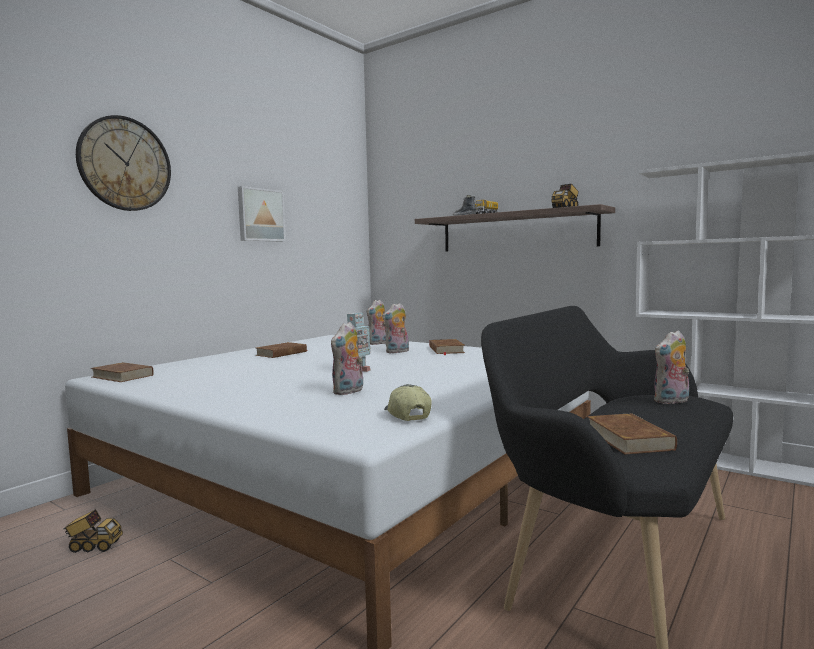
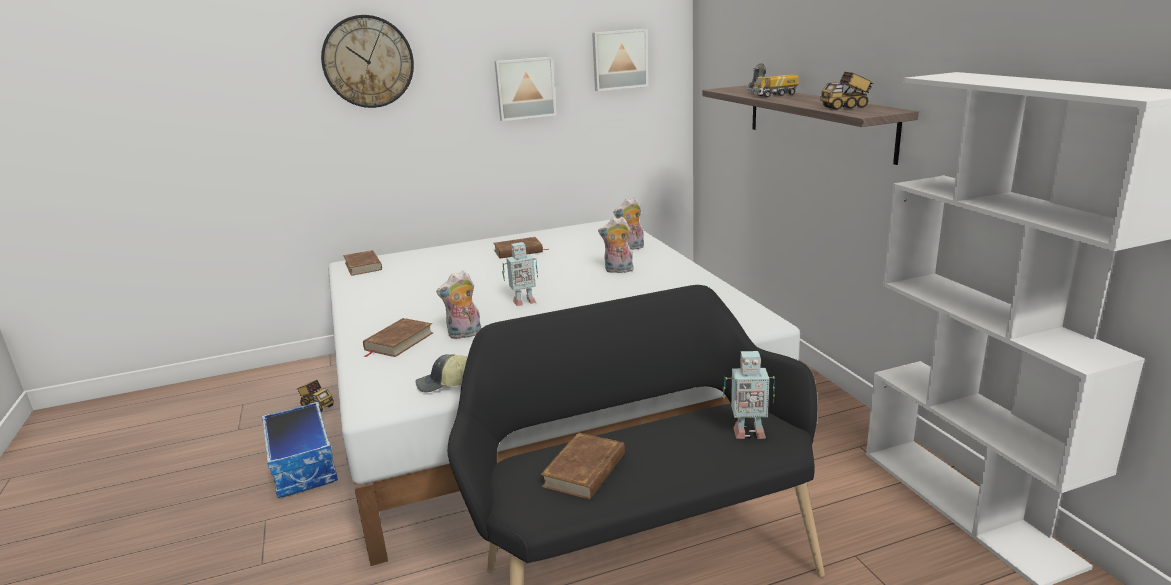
camera: 35 degrees right, 15 degrees up
cap [384,384,432,421] -> cap turned 120 degrees counterclockwise [415,354,468,393]
brown book [429,339,465,355] -> brown book moved to [363,318,433,357]
plush toy [654,330,689,404] -> toy robot [723,351,775,439]
none -> storage box [261,402,338,498]
none -> picture [592,29,648,91]

